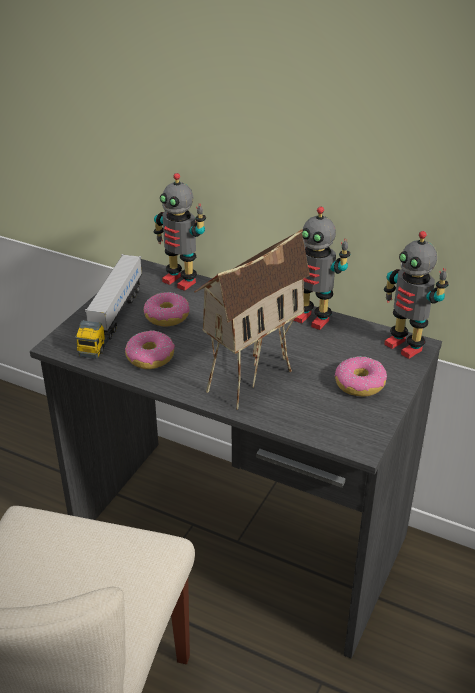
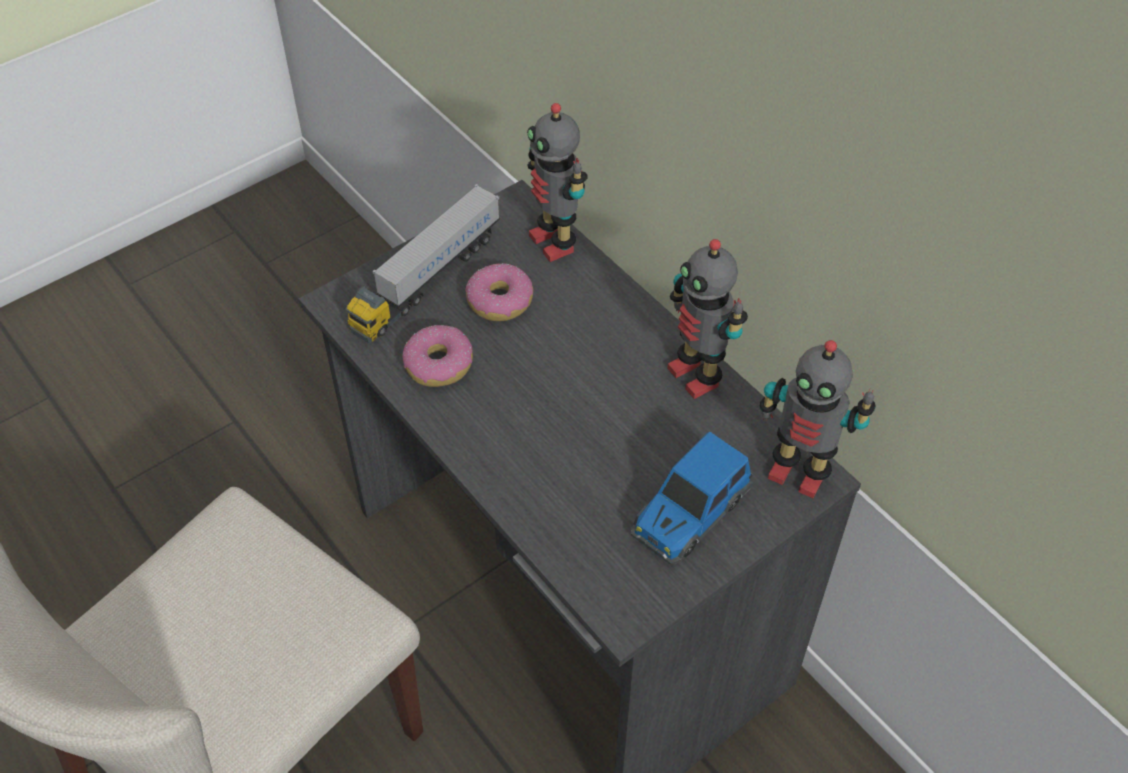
camera: 25 degrees right, 15 degrees up
toy house [194,229,310,410] -> none
donut [335,356,387,397] -> toy car [631,432,753,565]
toy robot [384,231,449,359] -> toy robot turned 45 degrees counterclockwise [759,340,876,499]

